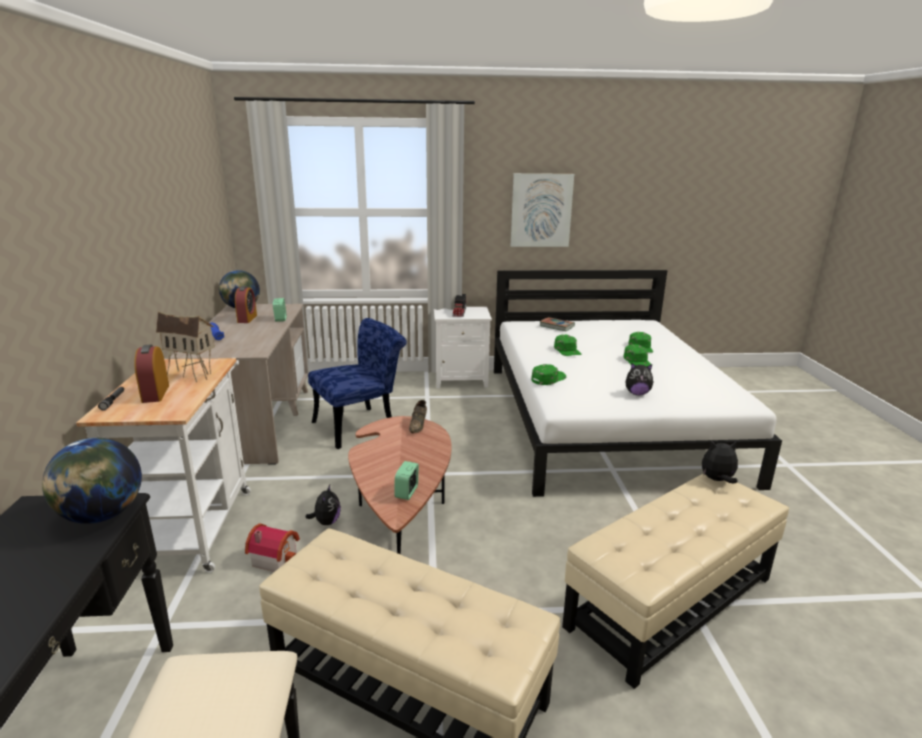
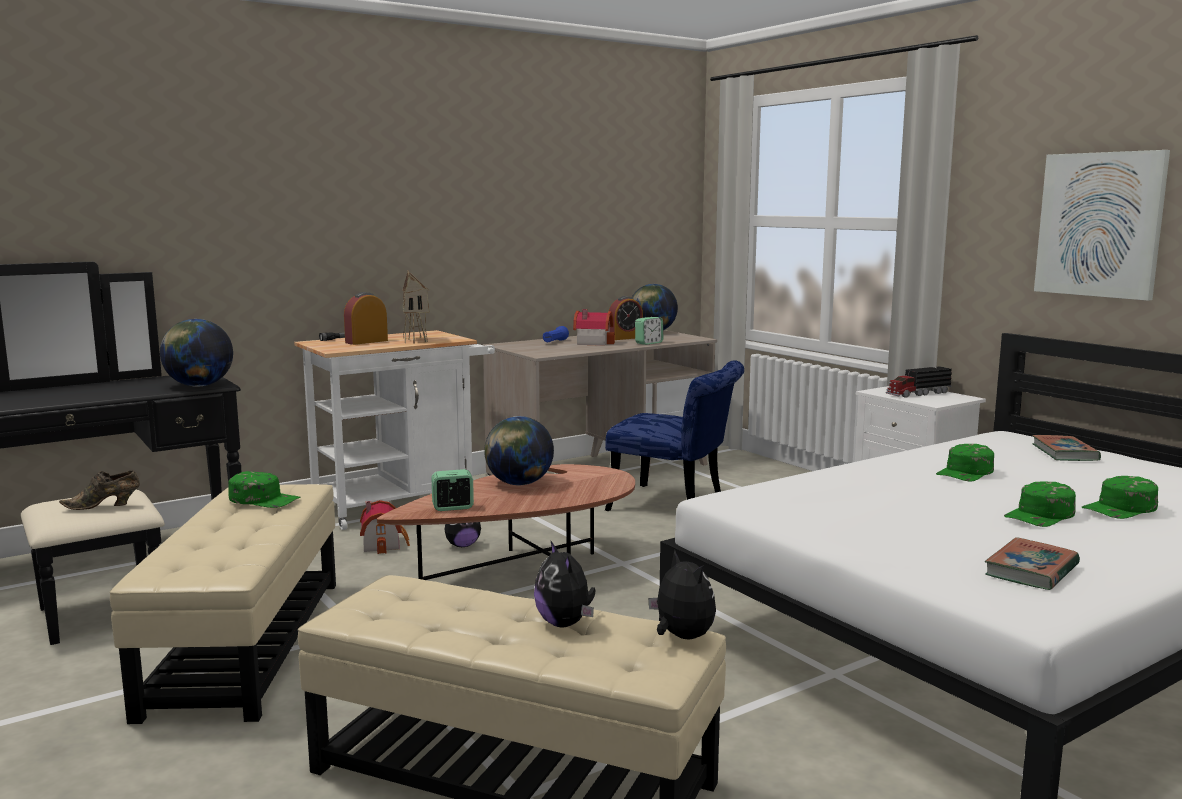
camera: 60 degrees right, 10 degrees down
brown shoe [409,400,427,433] -> brown shoe moved to [59,470,140,510]
green cap [531,364,566,385] -> green cap moved to [228,471,301,508]
plush toy [625,363,654,395] -> plush toy moved to [534,541,596,627]
none -> globe [484,416,554,485]
none -> toy house [573,309,615,346]
none -> book [985,537,1080,590]

